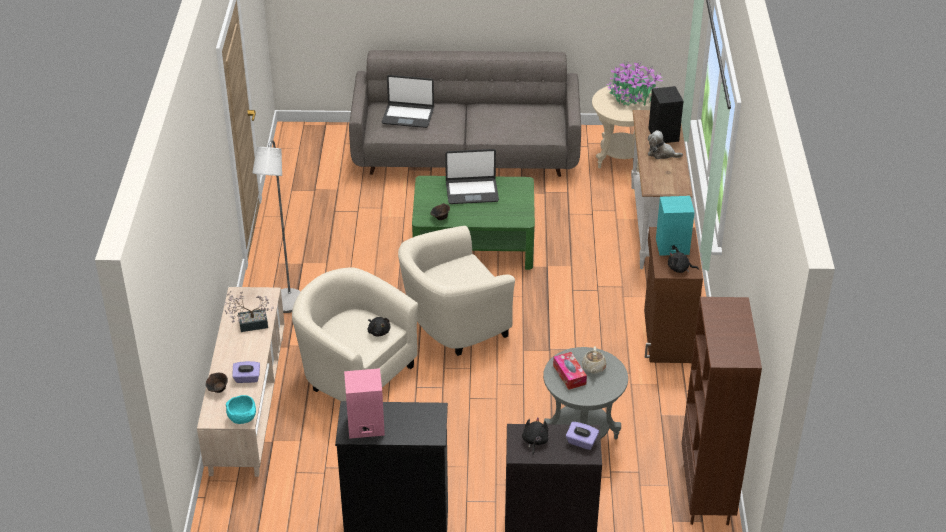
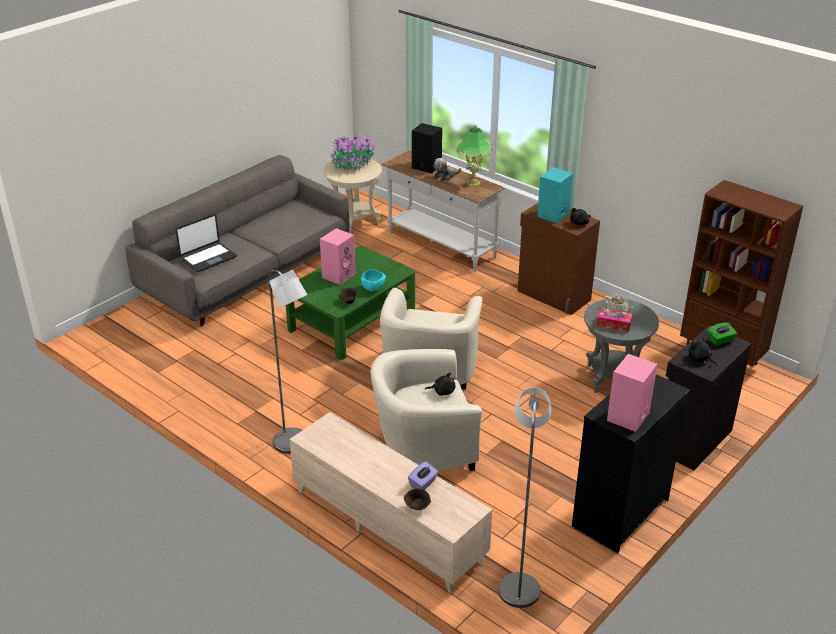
camera: 50 degrees left, 5 degrees down
potted plant [225,291,274,332] -> none
turquoise bowl [226,395,256,424] -> turquoise bowl moved to [361,269,386,292]
laptop [445,149,499,204] -> pink speaker [320,228,356,285]
purple tissue box [566,422,599,450] -> green tissue box [707,323,737,346]
none -> table lamp [457,124,492,186]
none -> grey floor lamp [498,387,551,608]

